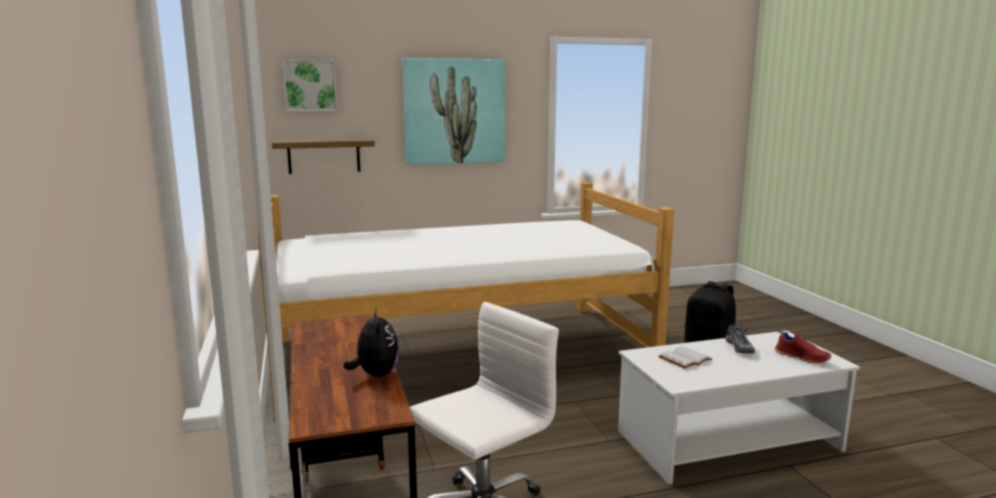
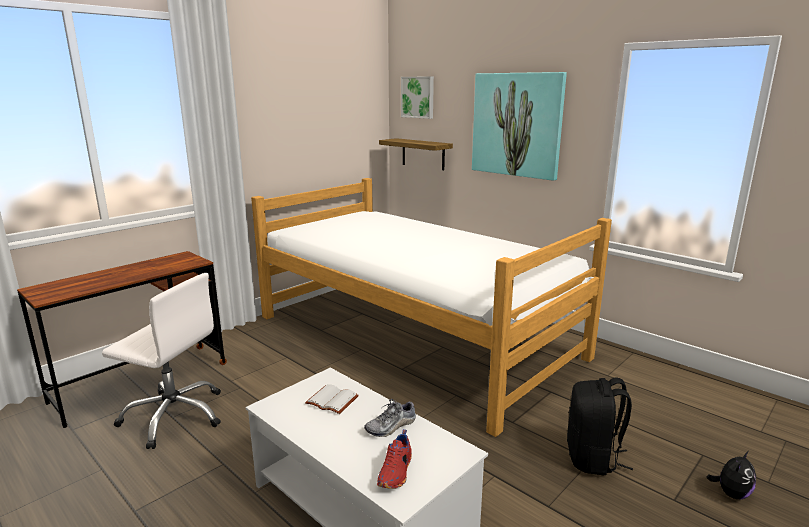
camera: 60 degrees right, 5 degrees up
plush toy [344,308,399,377] -> plush toy moved to [706,452,756,499]

